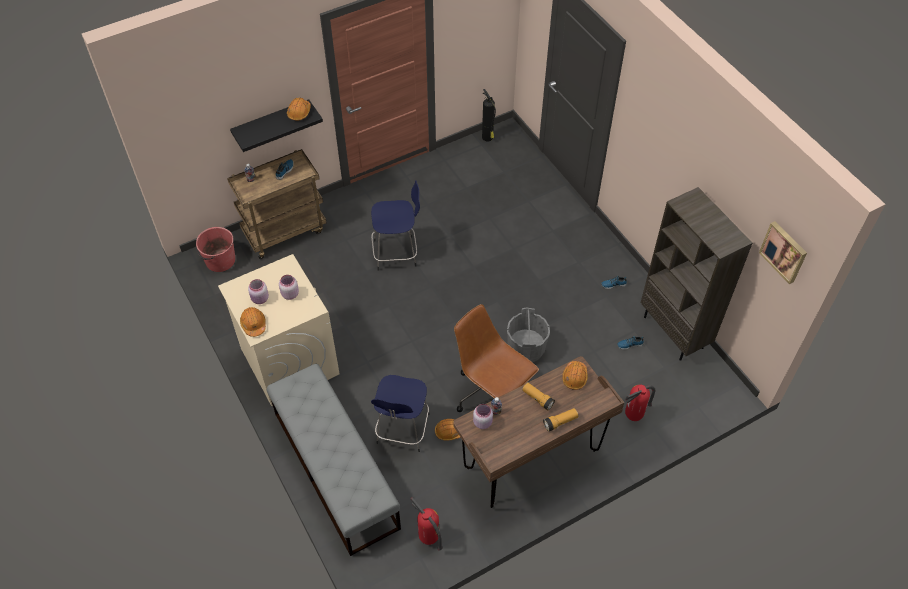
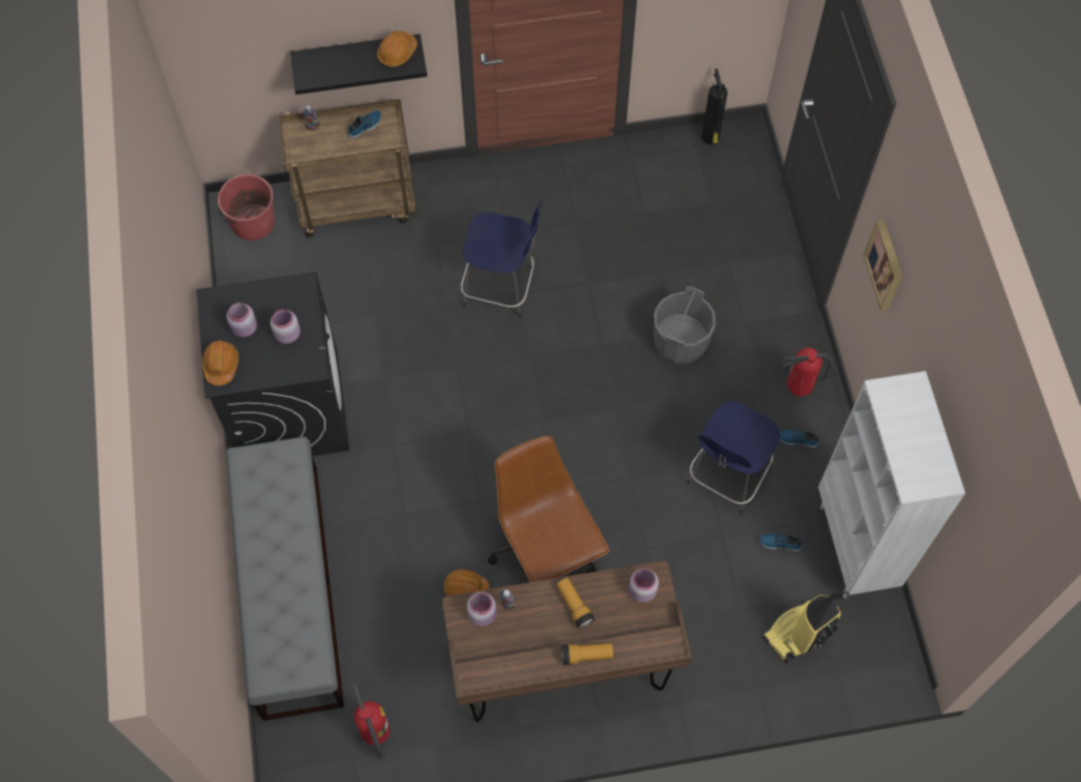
camera: 20 degrees right, 10 degrees up
beige washing machine [218,254,340,406] -> black washing machine [196,272,350,456]
blue stool [371,375,430,452] -> blue stool moved to [687,401,780,514]
grey bucket [507,307,550,362] -> grey bucket moved to [654,286,716,364]
orange hard hat [562,361,588,390] -> pink jar [629,568,659,603]
fire extinguisher [625,385,655,421] -> fire extinguisher moved to [781,348,833,397]
brown bookcase [641,187,752,361] -> white bookcase [818,371,965,595]
picture [759,221,807,284] -> picture moved to [863,220,902,310]
none -> vacuum cleaner [763,590,850,664]

